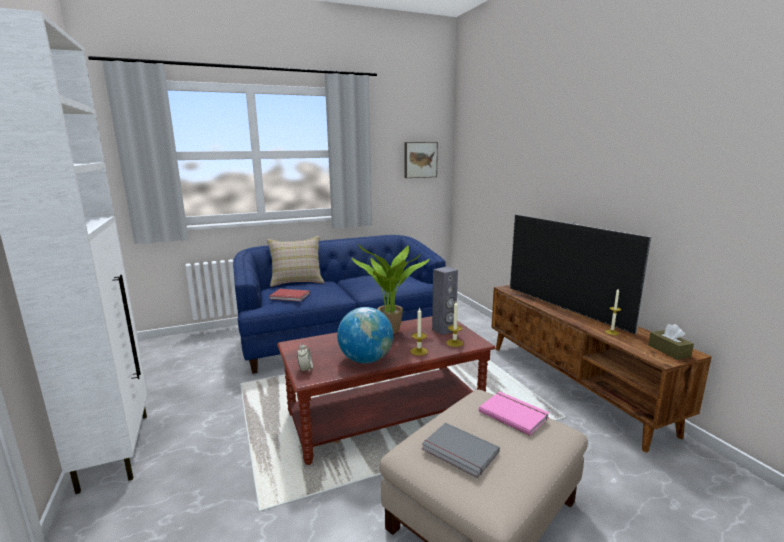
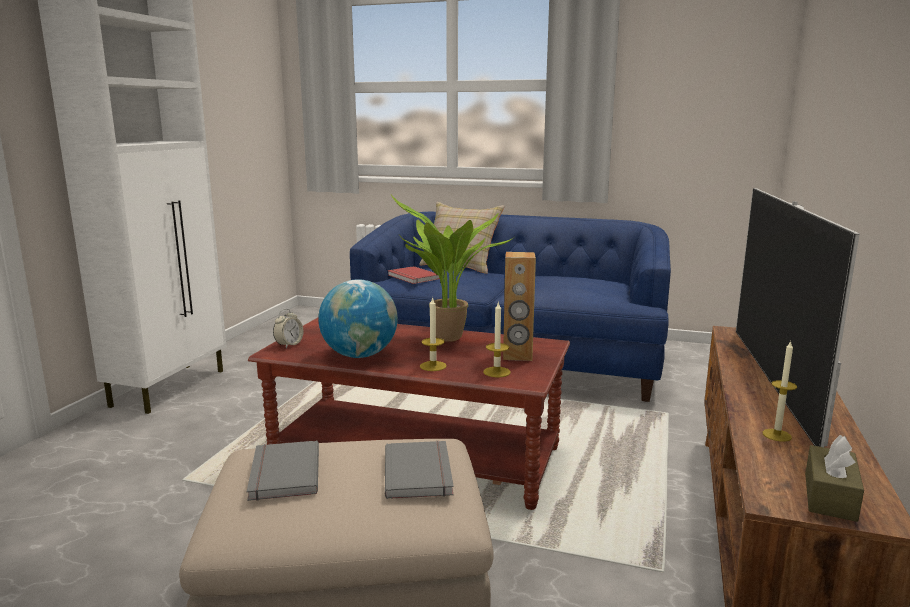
camera: 40 degrees right, 0 degrees up
picture [405,142,438,178] -> none
grey speaker [432,267,458,335] -> brown speaker [503,252,536,361]
pink book [479,391,549,436] -> grey book [385,441,454,499]

